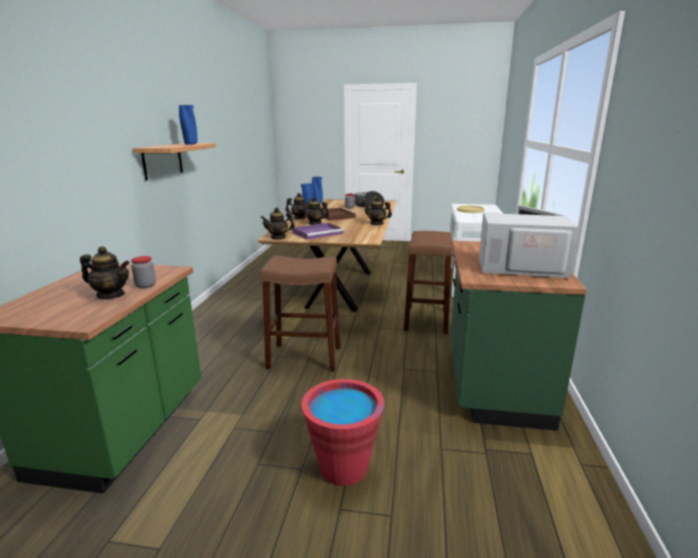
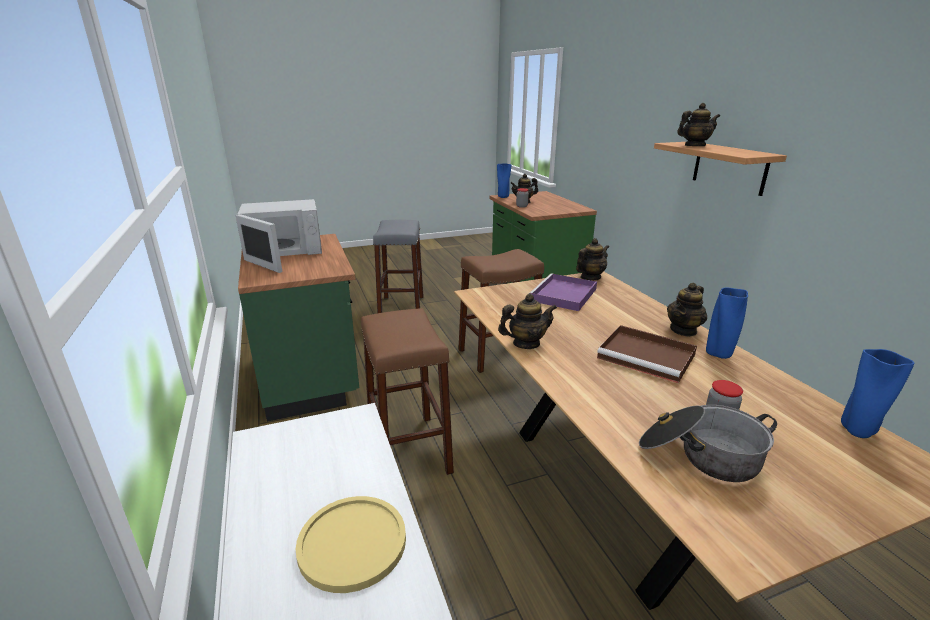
camera: 150 degrees right, 5 degrees up
blue vase [179,105,197,145] -> blue vase moved to [497,163,512,198]
teapot [301,197,329,225] -> teapot moved to [677,103,720,146]
red bucket [301,379,385,486] -> grey stool [373,220,424,313]

